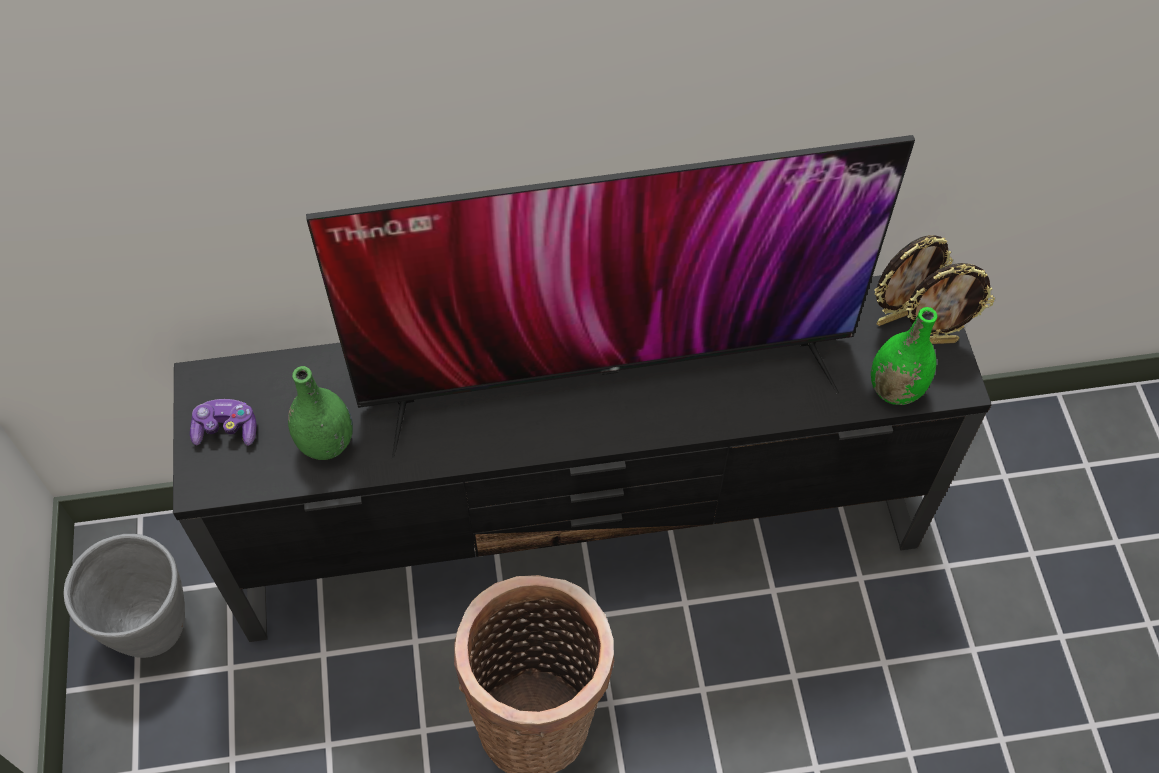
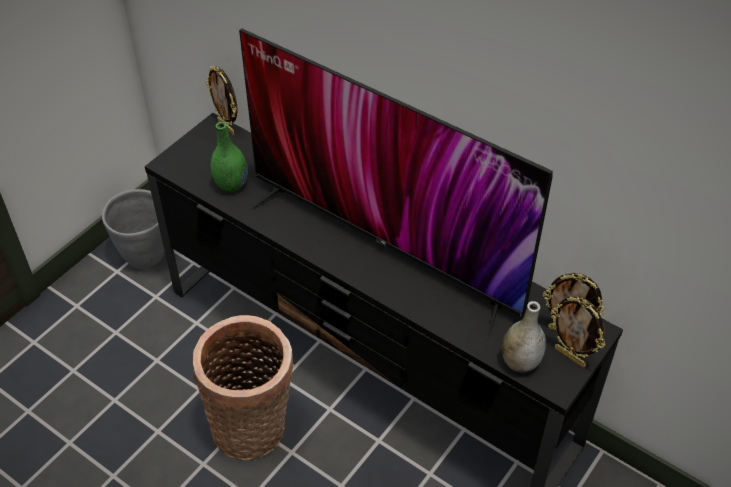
camera: 45 degrees right, 10 degrees down
game controller [190,399,257,446] -> none
green vase [871,307,937,405] -> grey vase [502,301,546,372]
none -> picture frame [206,66,238,135]

